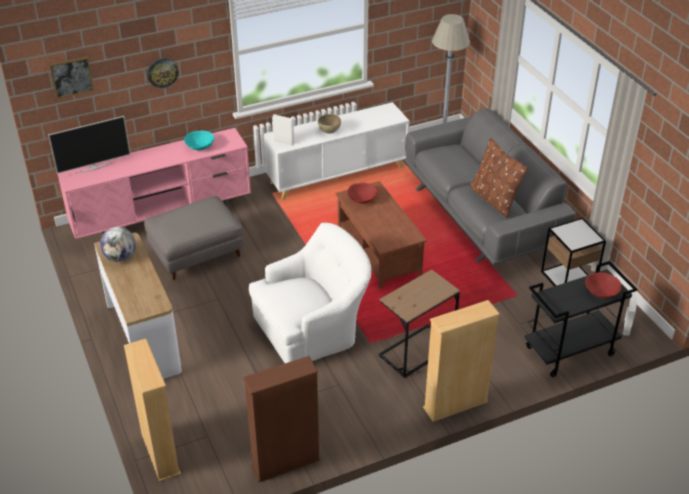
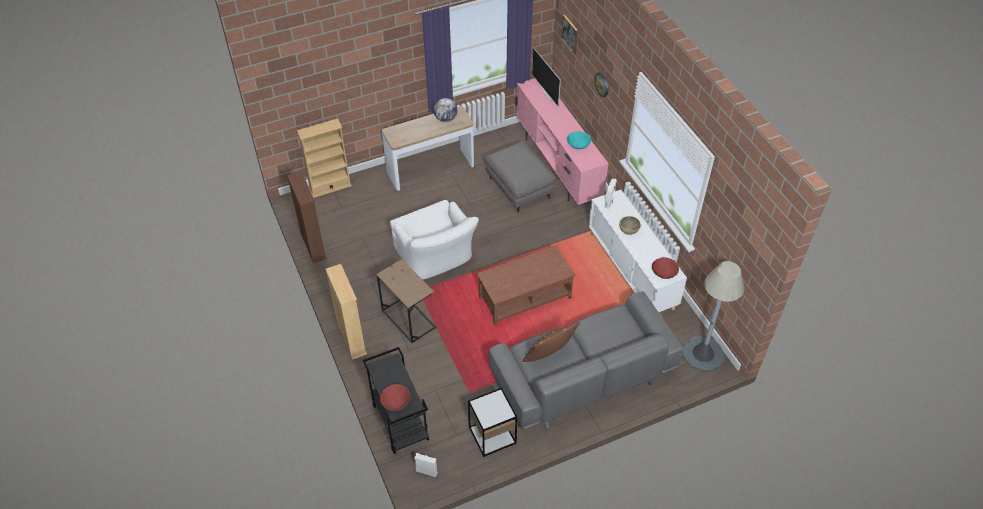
camera: 90 degrees right, 10 degrees up
red bowl [347,183,378,204] -> red bowl moved to [652,257,679,279]

